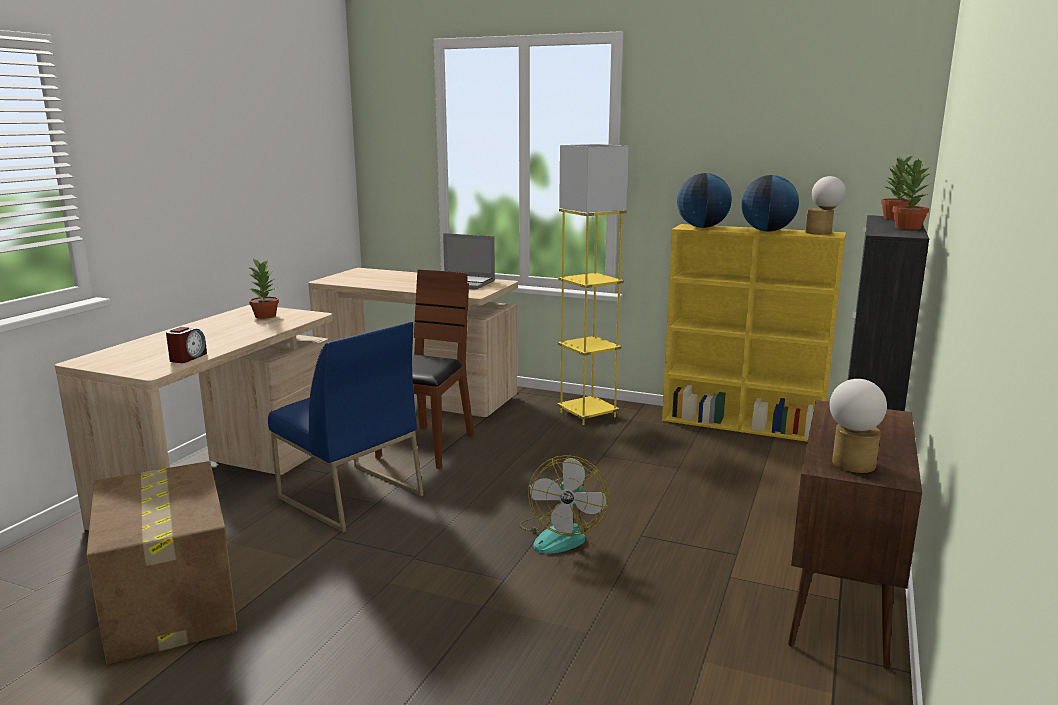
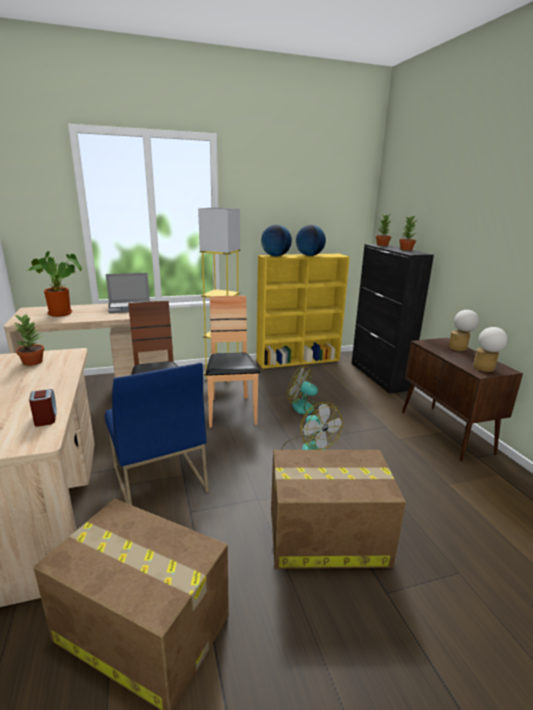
camera: 40 degrees left, 5 degrees up
blue chair [268,322,424,533] -> blue chair turned 60 degrees clockwise [105,363,209,505]
table lamp [805,176,846,235] -> table lamp moved to [448,310,479,351]
none -> potted plant [27,251,82,317]
none -> brown chair [206,296,260,428]
none -> cardboard box [271,450,406,569]
none -> fan [287,366,327,416]

